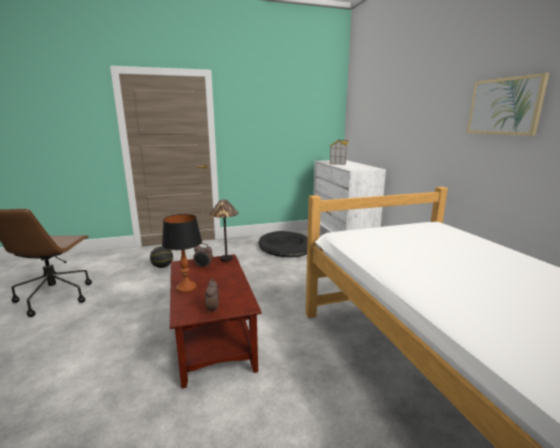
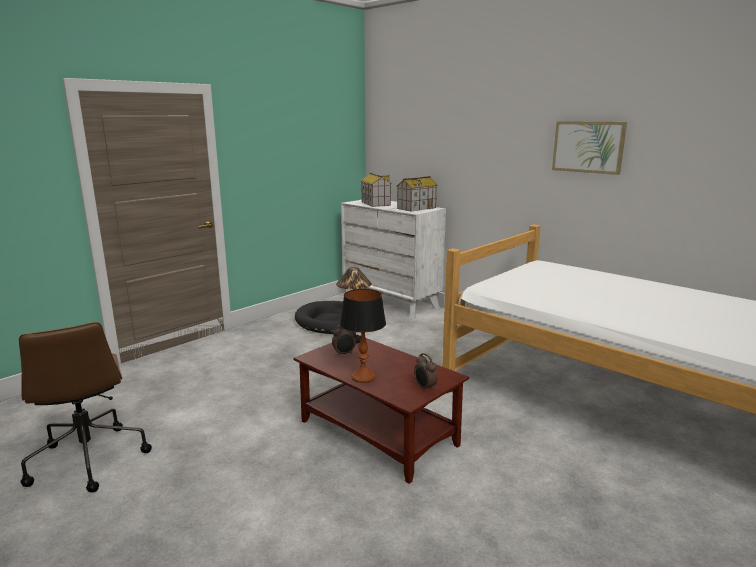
camera: 30 degrees left, 0 degrees up
basketball [150,246,173,268] -> none
none -> toy house [397,176,438,212]

